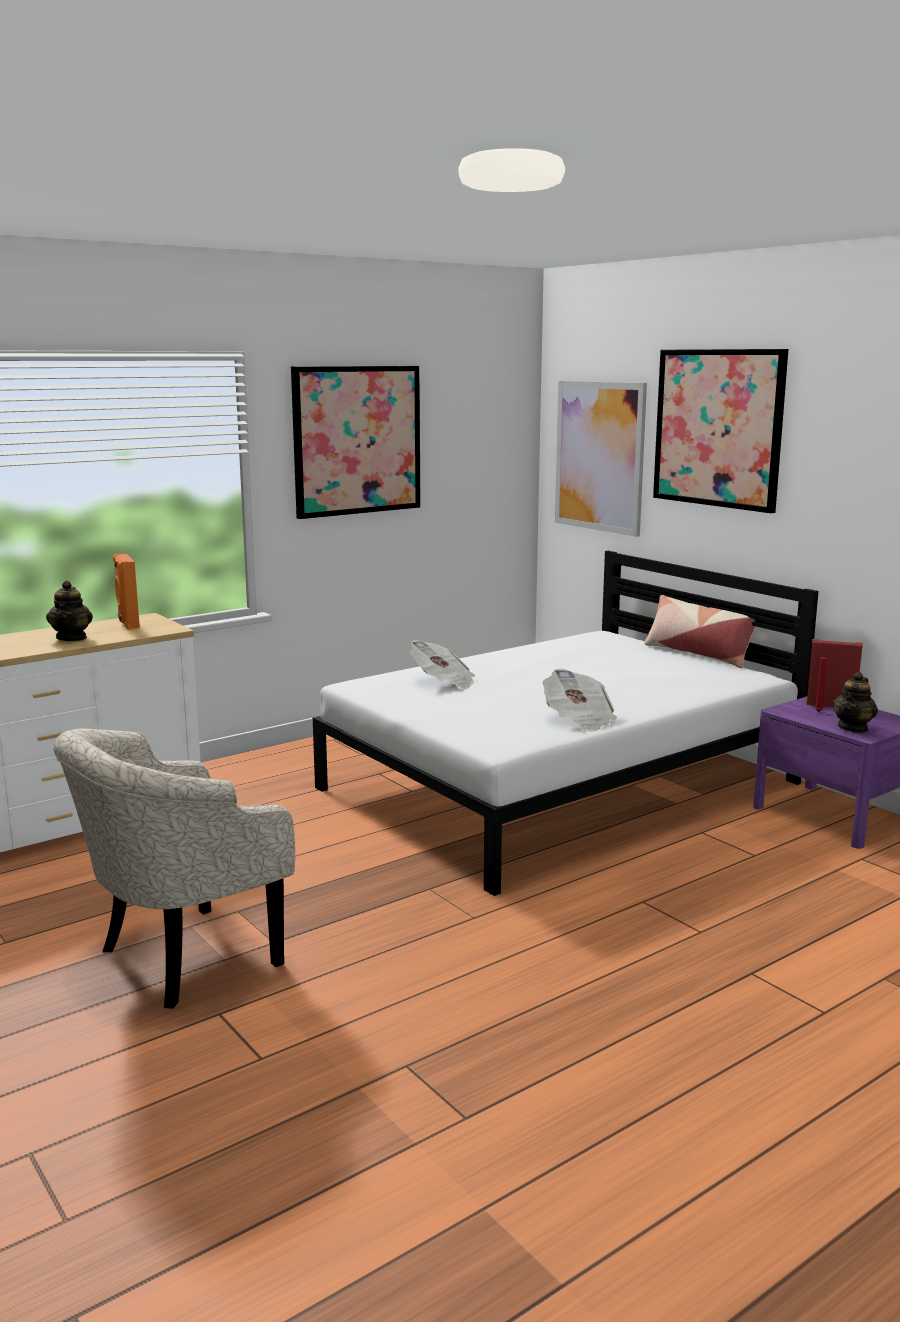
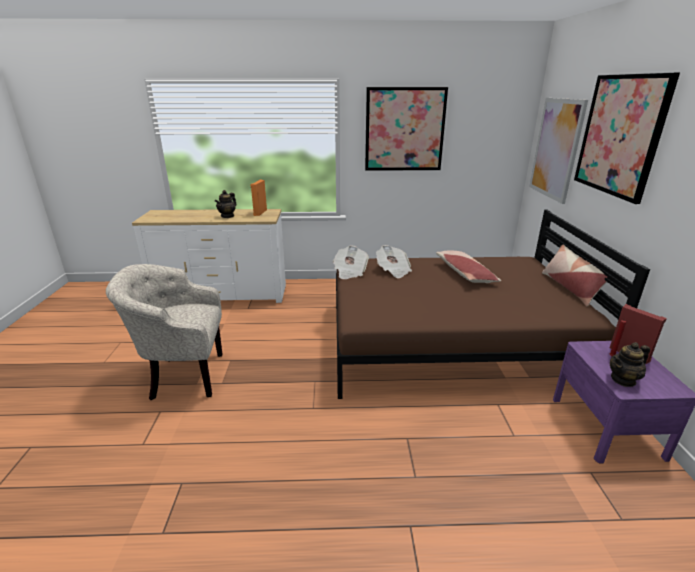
camera: 35 degrees right, 10 degrees up
white bed [313,551,819,896] -> brown bed [336,209,650,399]
newspaper [542,669,617,732] -> newspaper moved to [333,246,369,279]
none -> pillow [436,250,501,283]

